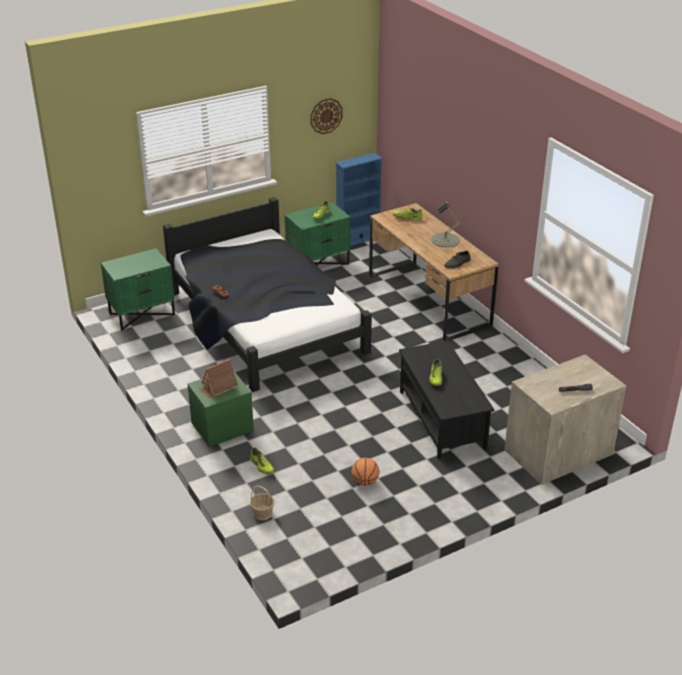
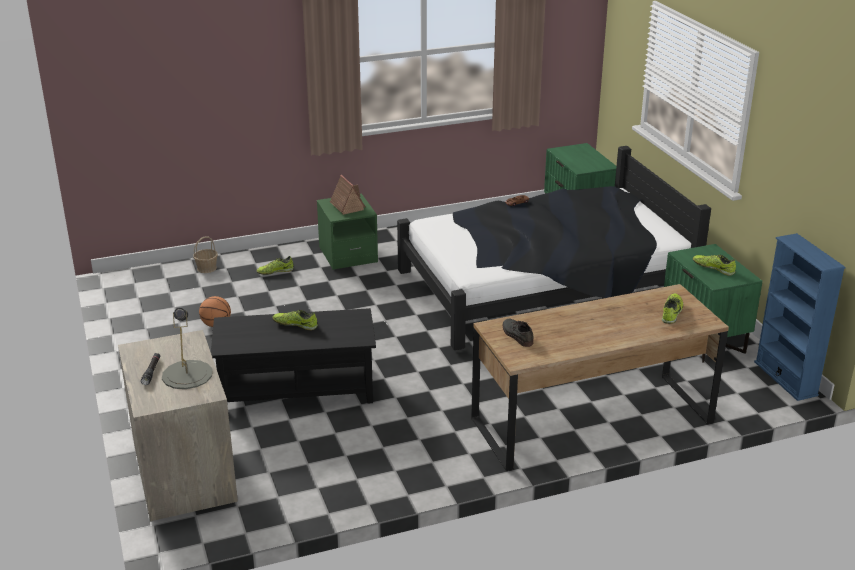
camera: 100 degrees right, 5 degrees down
wall clock [310,98,343,134] -> none
grey table lamp [431,202,460,247] -> grey table lamp moved to [162,308,213,389]

